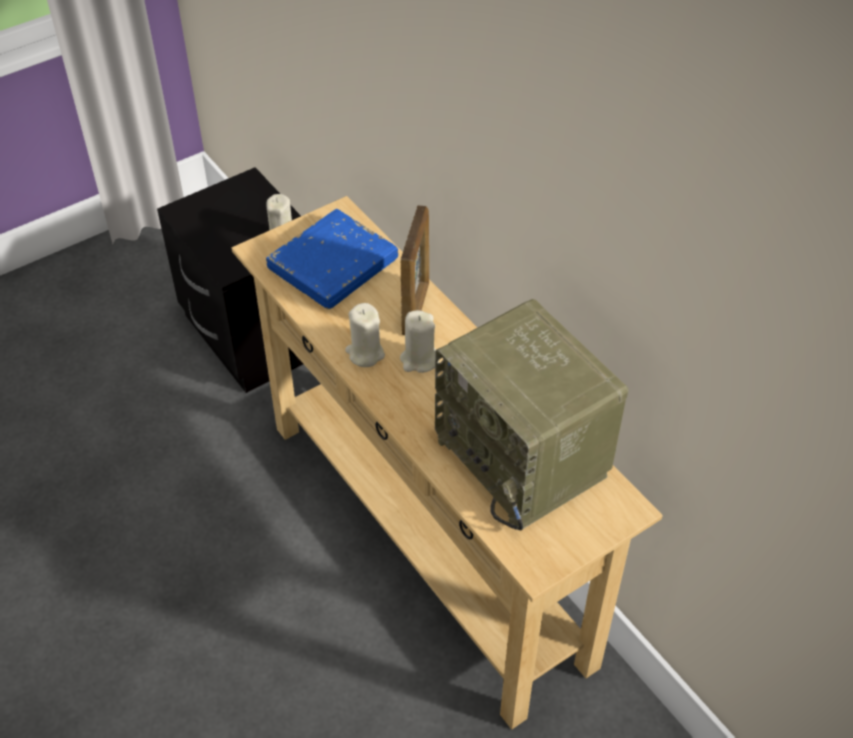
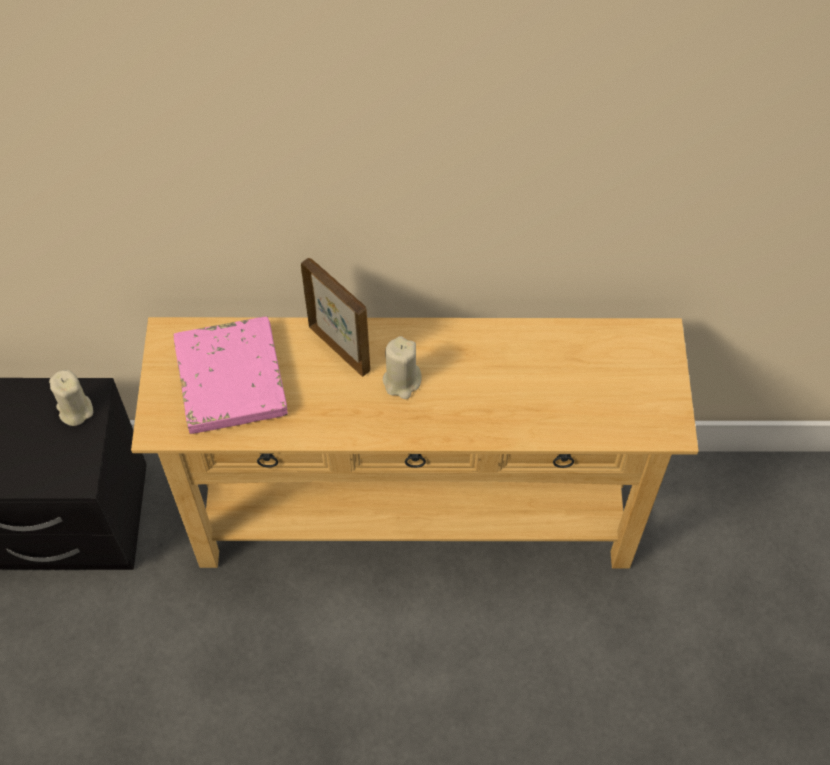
camera: 55 degrees left, 10 degrees up
blue book [266,209,398,309] -> pink book [174,317,288,434]
beige candle [345,303,385,367] -> none
radio [435,299,628,530] -> none

